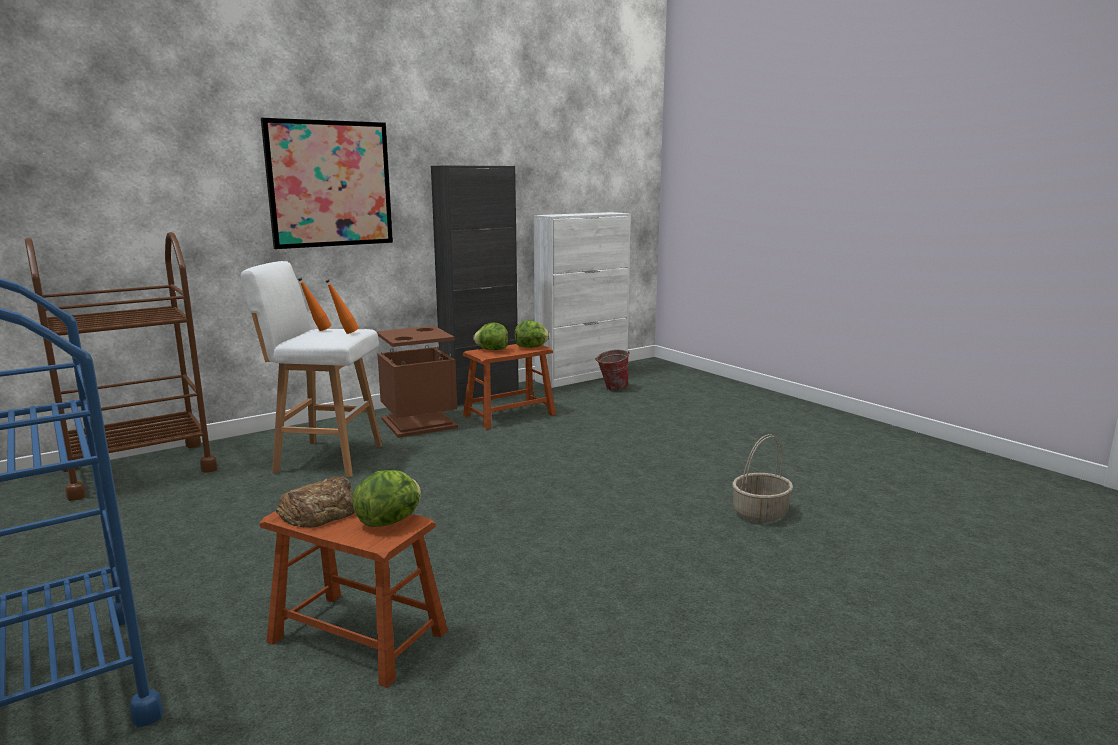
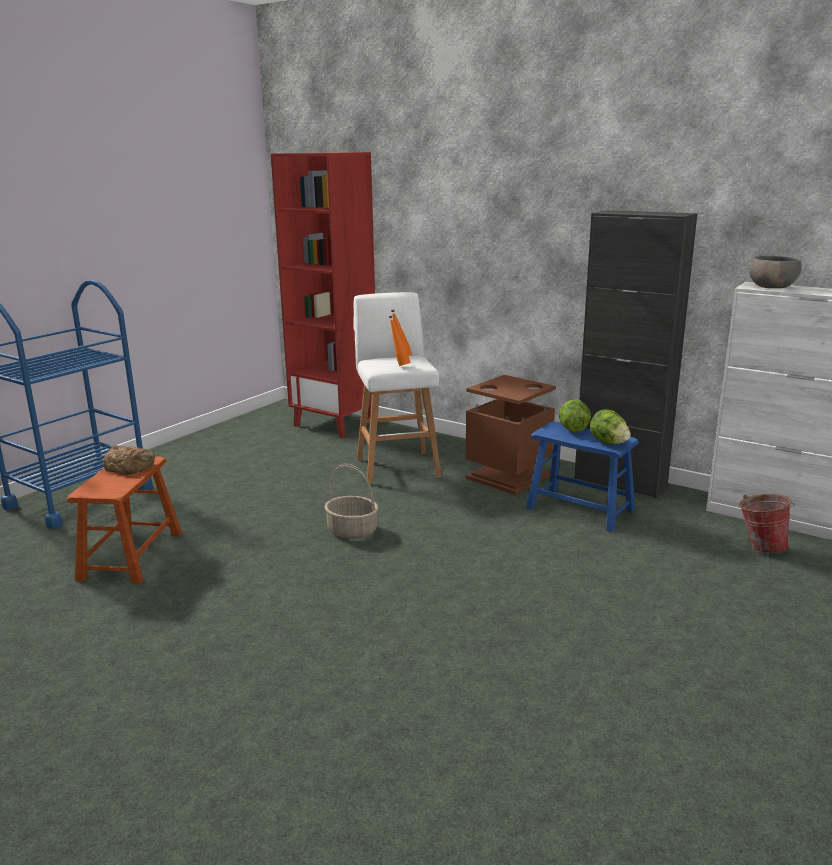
camera: 70 degrees right, 5 degrees up
brown cart [25,232,218,501] -> red bookcase [271,152,375,438]
picture [261,118,393,249] -> none
lettuce [353,470,421,527] -> none
brown stool [463,344,556,429] -> blue stool [526,422,639,532]
basket [732,434,793,522] -> basket moved to [325,464,378,539]
none -> grey bowl [749,256,802,288]

